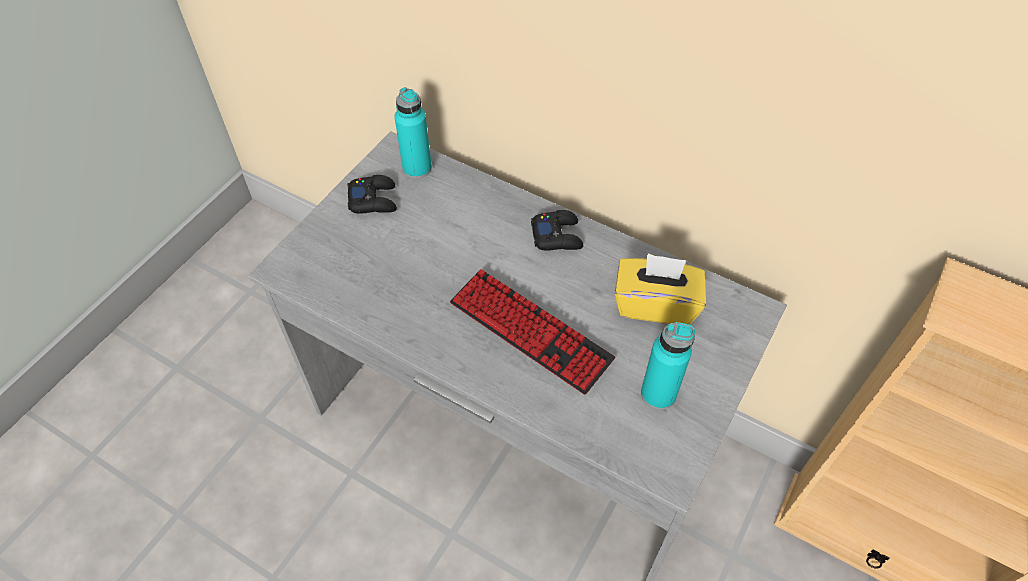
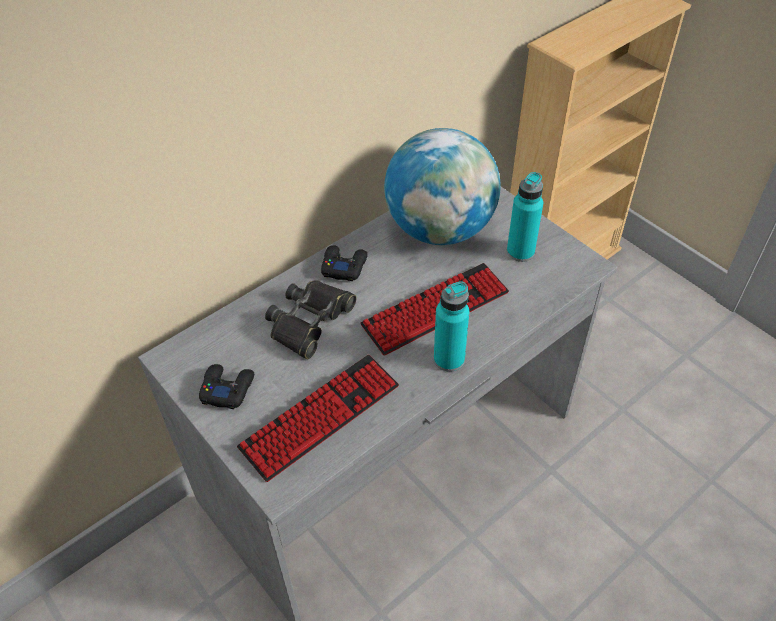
camera: 70 degrees left, 5 degrees down
turquoise bottle [395,87,432,179] -> turquoise bottle moved to [434,281,469,372]
yellow tissue box [615,253,706,325] -> globe [384,128,500,245]
none -> keyboard [237,355,399,482]
none -> black binoculars [265,280,357,359]

